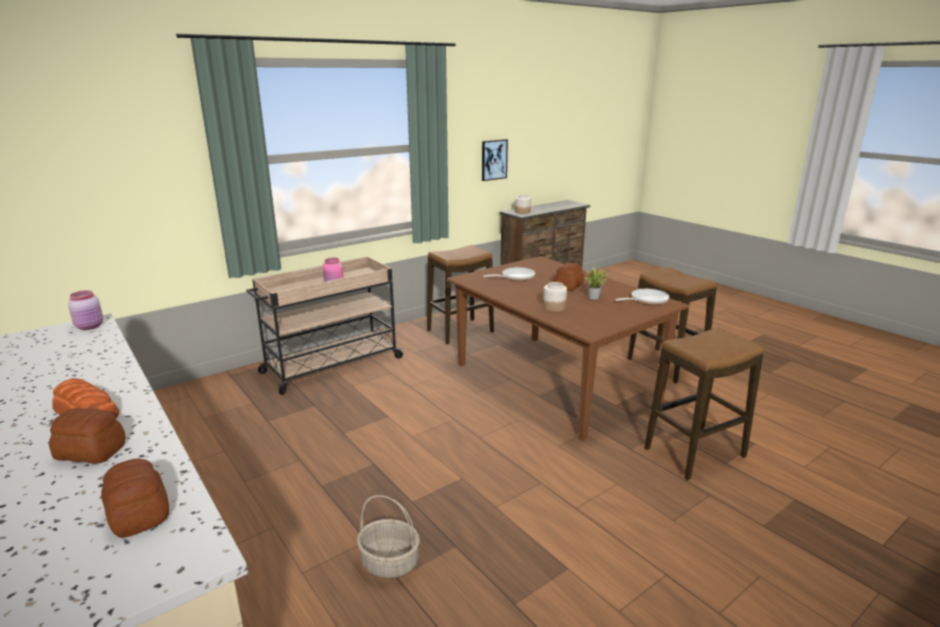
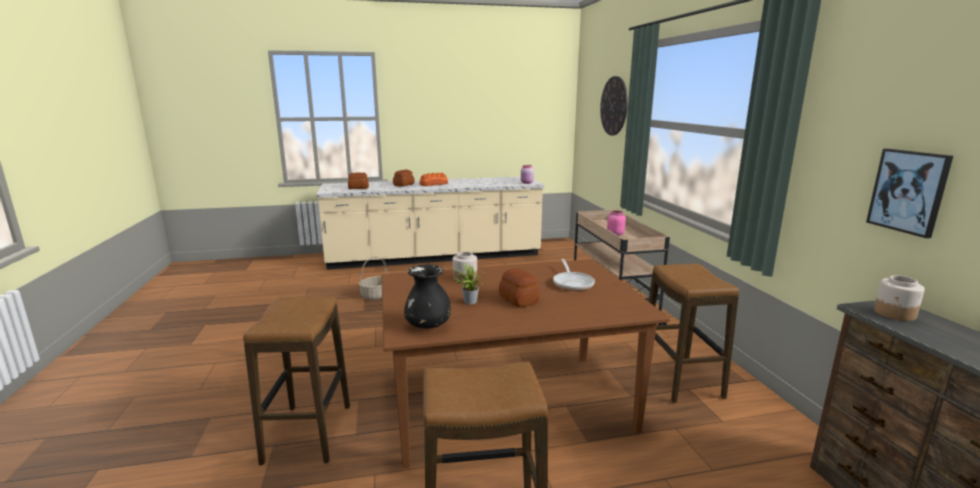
camera: 115 degrees right, 5 degrees down
frying pan [615,289,669,305] -> black vase [404,264,451,329]
none -> wall clock [600,76,628,136]

